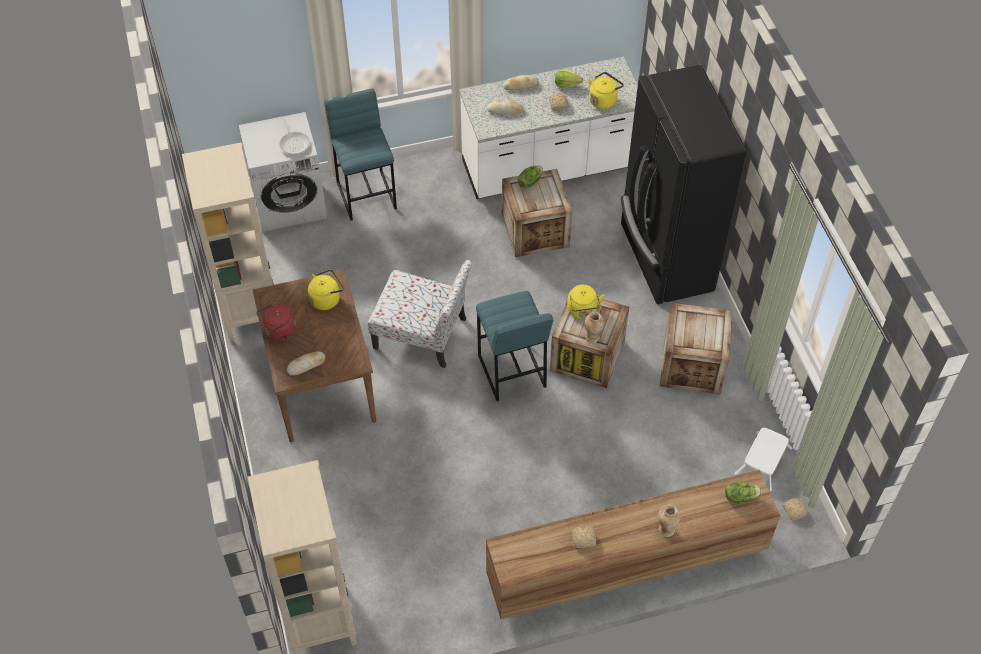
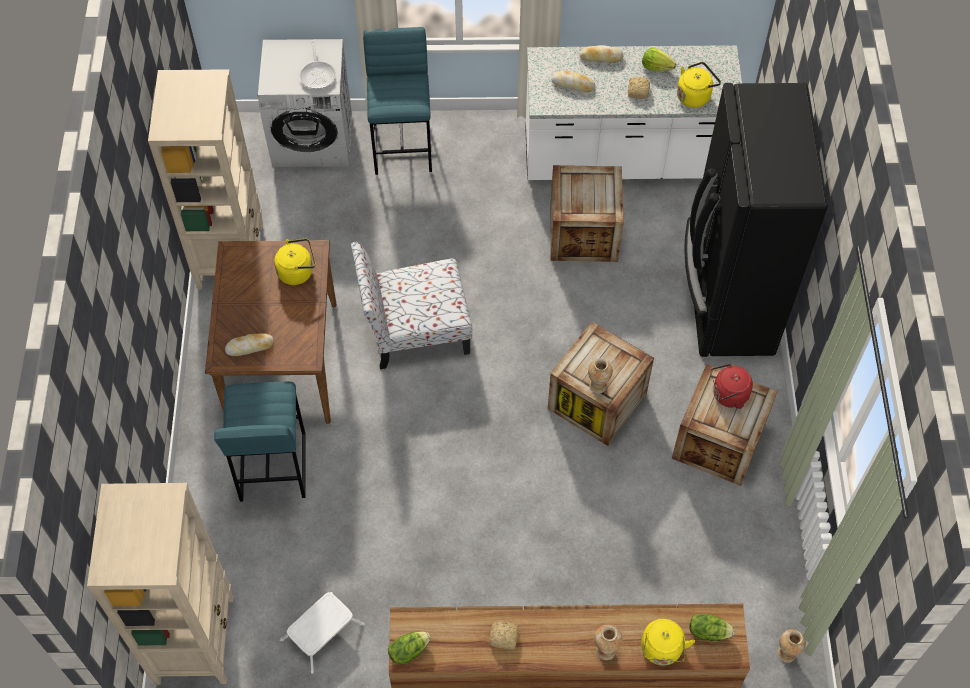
camera: 15 degrees right, 5 degrees up
red kettle [256,304,296,341] -> red kettle moved to [710,363,753,409]
chair [368,260,472,368] -> chair turned 135 degrees clockwise [350,242,472,369]
turquoise stool [476,291,553,401] -> turquoise stool moved to [214,381,306,502]
lettuce [518,166,543,188] -> lettuce moved to [388,632,431,664]
yellow kettle [567,285,604,319] -> yellow kettle moved to [641,619,695,665]
white step ladder [734,428,793,491] -> white step ladder moved to [280,592,365,674]
bread [782,497,808,521] -> vase [778,629,806,663]

